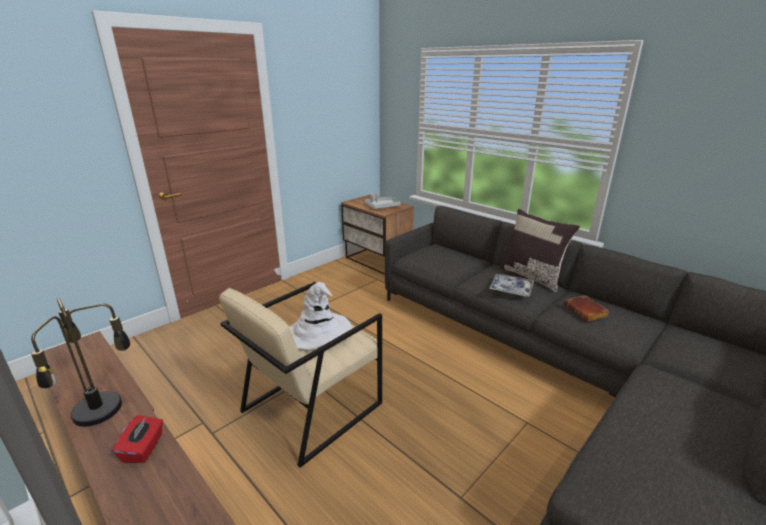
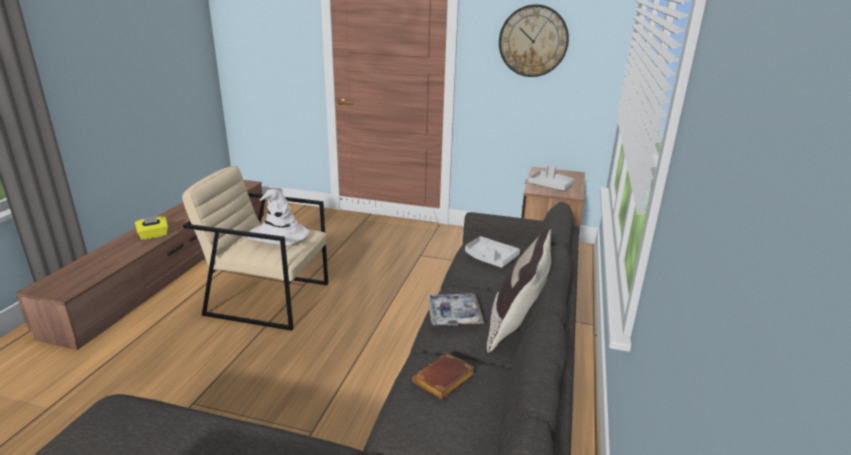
camera: 60 degrees right, 0 degrees up
table lamp [31,298,130,427] -> none
red tissue box [113,415,163,463] -> yellow tissue box [135,216,168,240]
none -> grey tray [465,236,520,268]
none -> wall clock [499,4,569,77]

